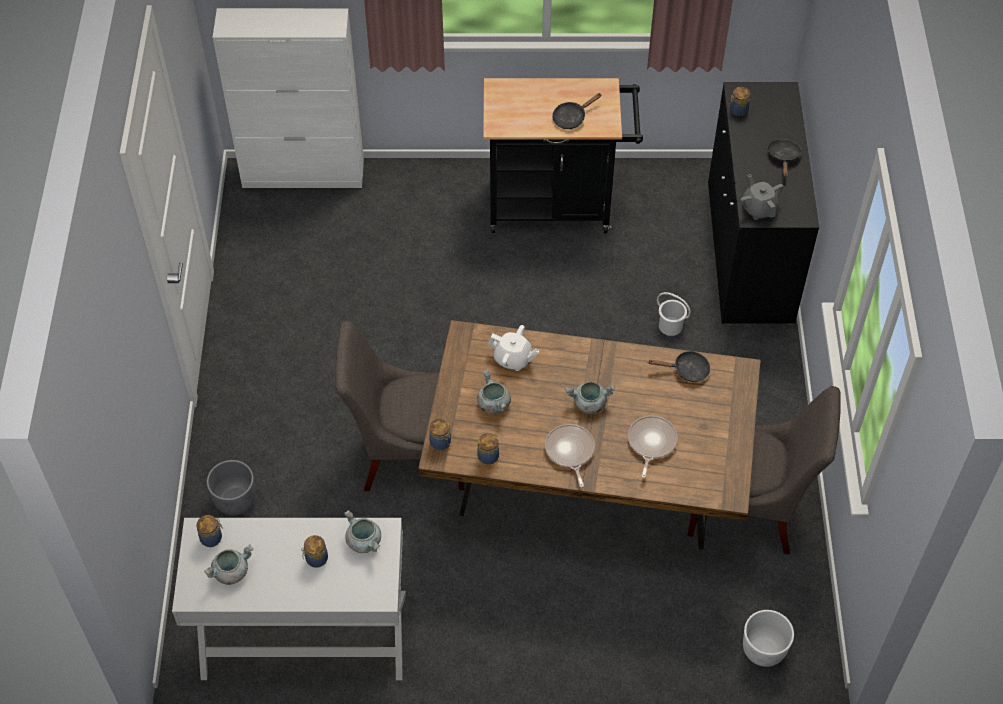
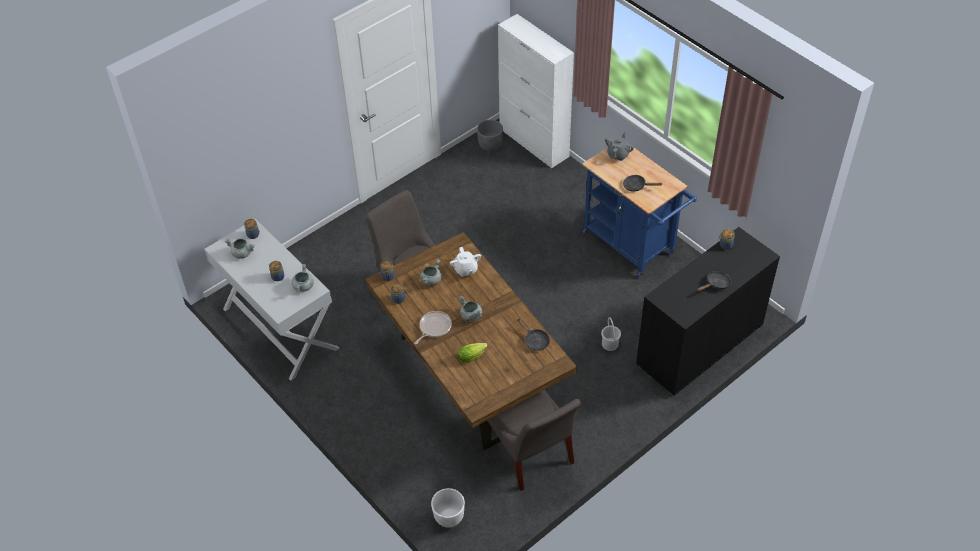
camera: 50 degrees right, 5 degrees down
grey planter [207,460,256,515] -> grey planter moved to [477,120,503,151]
black cart [483,78,643,233] -> blue cart [582,144,697,278]
frying pan [628,415,678,478] -> lettuce [458,343,488,363]
grey teapot [740,174,784,220] -> grey teapot moved to [605,132,634,161]

